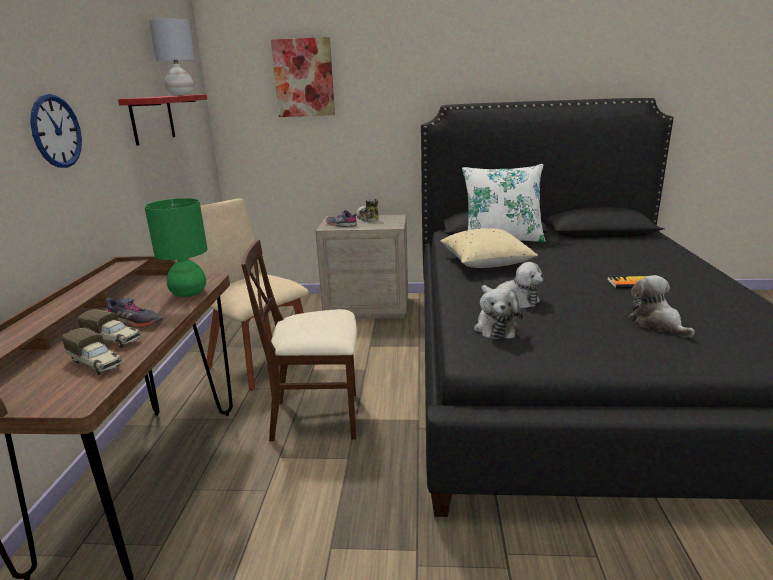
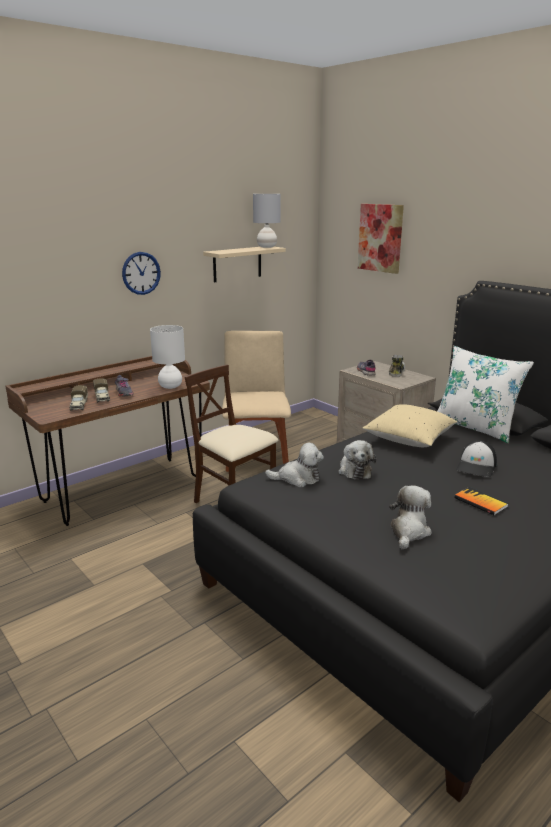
camera: 45 degrees right, 0 degrees up
red shelf [118,94,207,146] -> beige shelf [203,247,286,282]
green table lamp [144,198,208,297] -> white table lamp [150,325,185,389]
plush toy [474,288,523,339] -> plush toy turned 135 degrees counterclockwise [265,443,324,487]
none -> cap [456,441,497,477]

